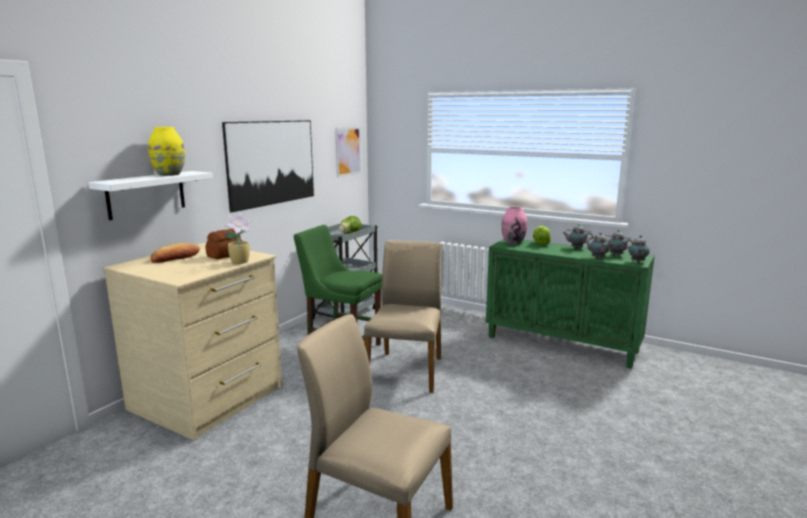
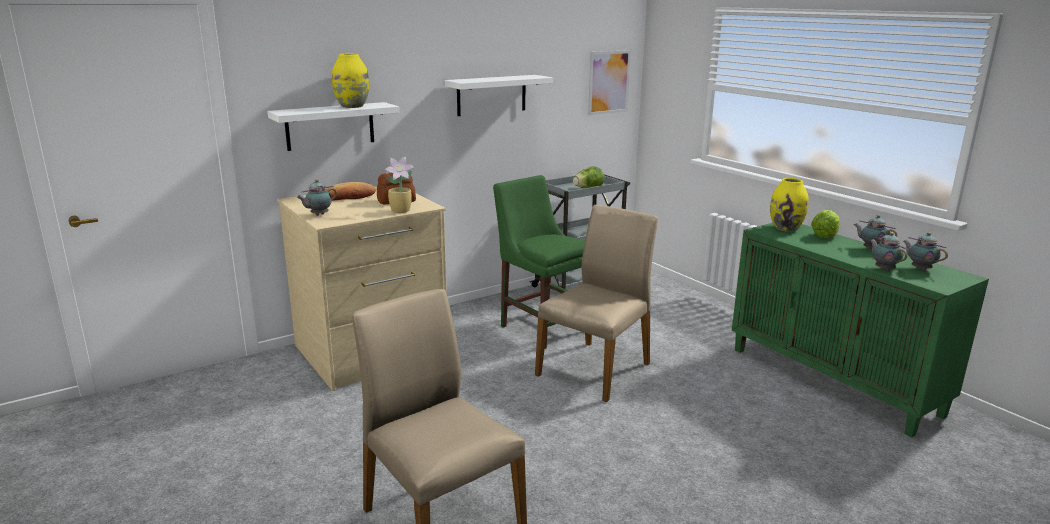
camera: 25 degrees right, 5 degrees up
picture [222,120,314,213] -> white shelf [445,75,553,116]
pink vase [501,207,527,244] -> yellow vase [770,178,809,232]
teapot [629,236,650,263] -> teapot moved to [297,179,337,216]

